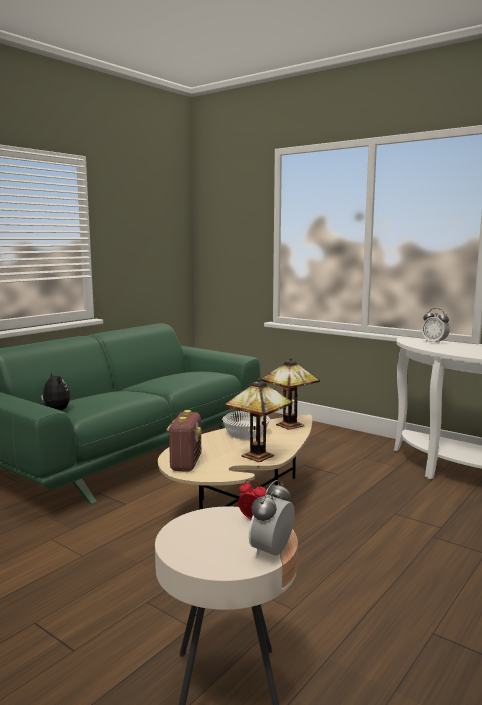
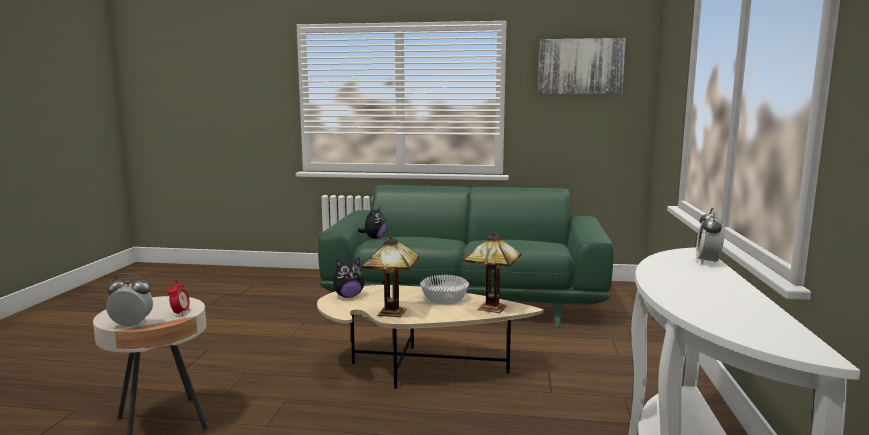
camera: 60 degrees right, 0 degrees up
radio [167,410,202,472] -> plush toy [333,257,364,298]
none -> picture [538,38,626,94]

